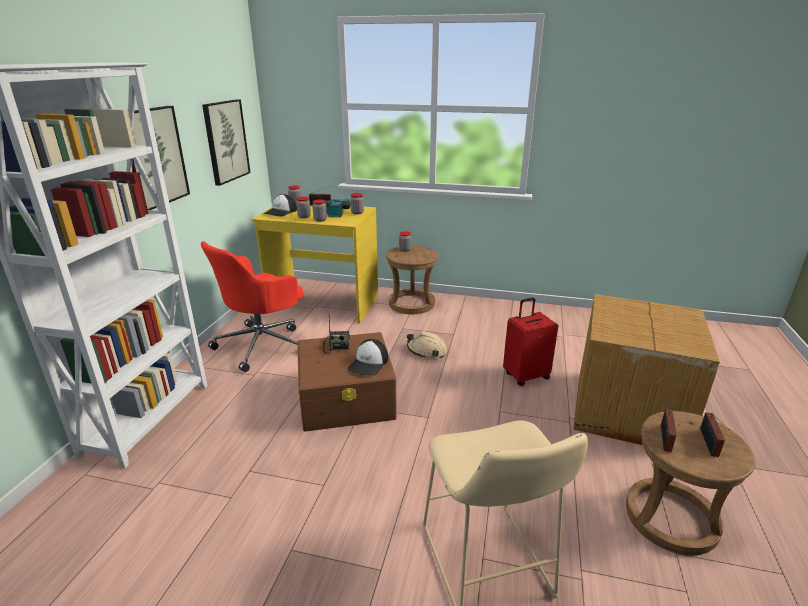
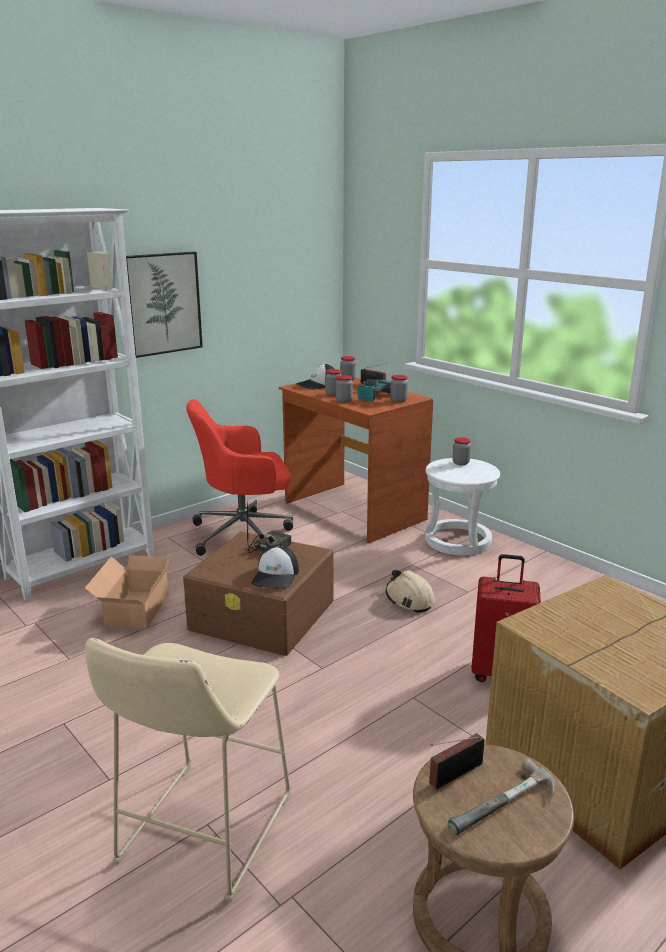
camera: 35 degrees right, 5 degrees down
picture [202,99,251,186] -> none
yellow desk [251,206,378,323] -> brown desk [279,378,433,543]
cap [348,339,388,376] -> cap turned 45 degrees counterclockwise [251,545,299,589]
brown stool [386,245,438,314] -> white stool [425,458,500,555]
radio [700,412,729,457] -> hammer [448,758,555,835]
none -> cardboard box [85,555,173,628]

